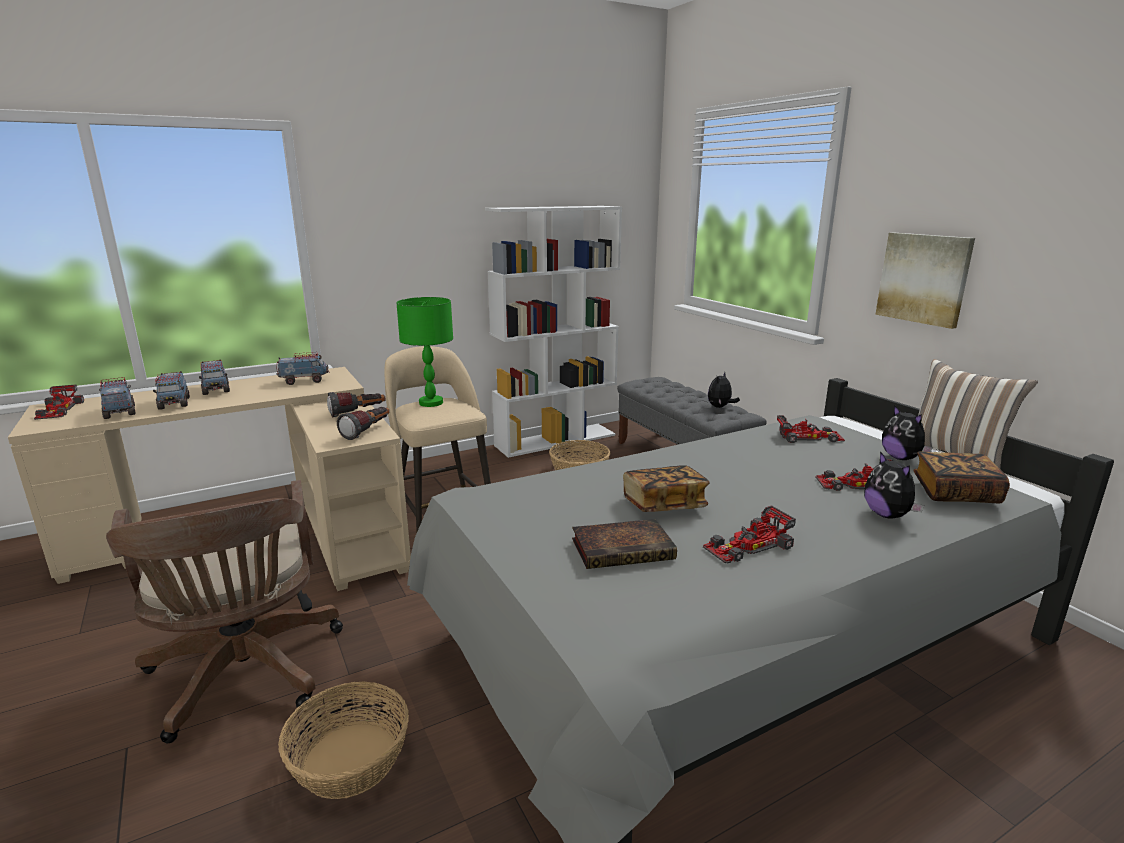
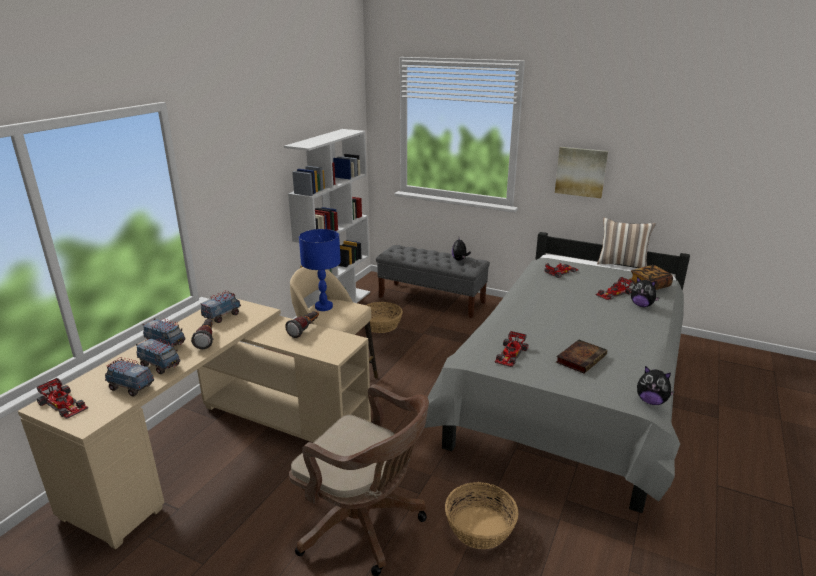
camera: 35 degrees left, 5 degrees up
flashlight [337,407,390,440] -> flashlight moved to [191,319,213,349]
green table lamp [396,297,453,407] -> blue table lamp [299,229,341,311]
book [623,465,710,512] -> none
toy car [703,505,796,564] -> toy car moved to [494,331,528,367]
plush toy [882,405,933,460] -> plush toy moved to [637,366,675,405]

